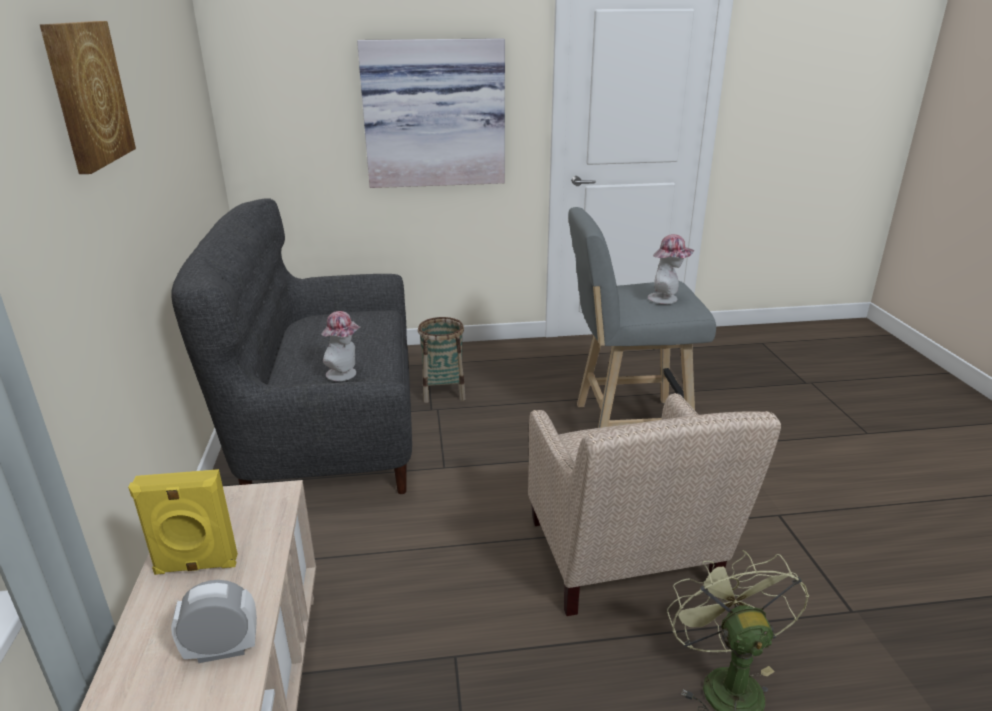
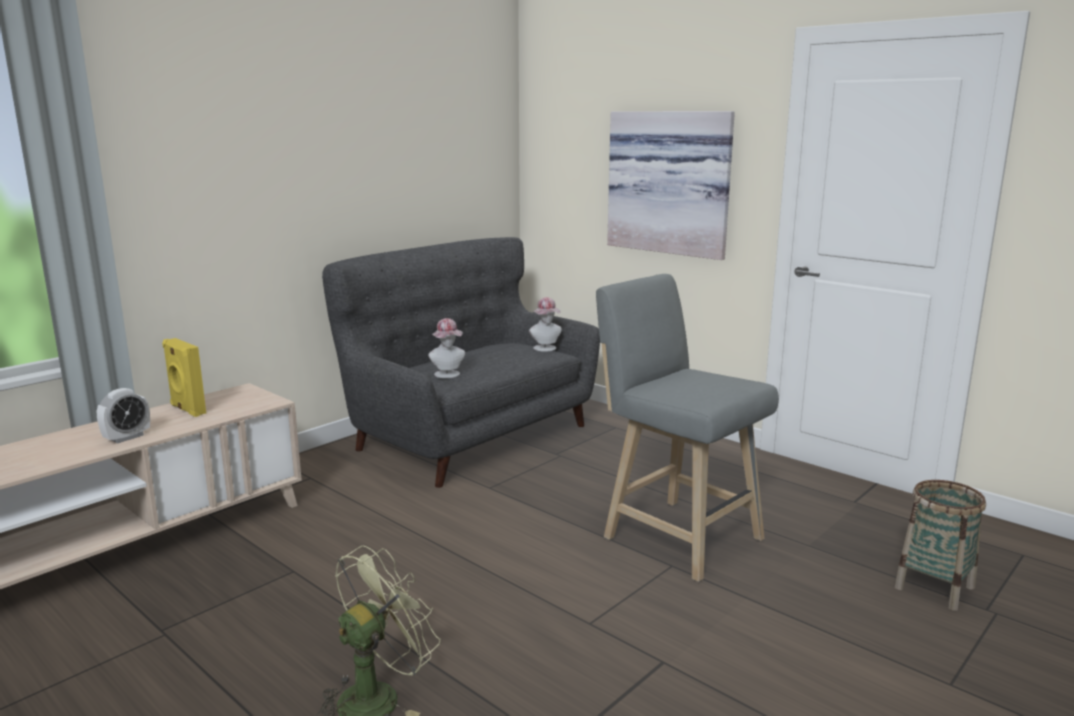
camera: 50 degrees right, 10 degrees down
picture [40,21,136,174] -> none
alarm clock [171,580,257,663] -> alarm clock turned 90 degrees clockwise [97,388,150,443]
basket [418,317,465,403] -> basket moved to [894,480,986,611]
beige armchair [528,393,781,616] -> none
hat [648,234,695,304] -> hat moved to [529,297,562,352]

